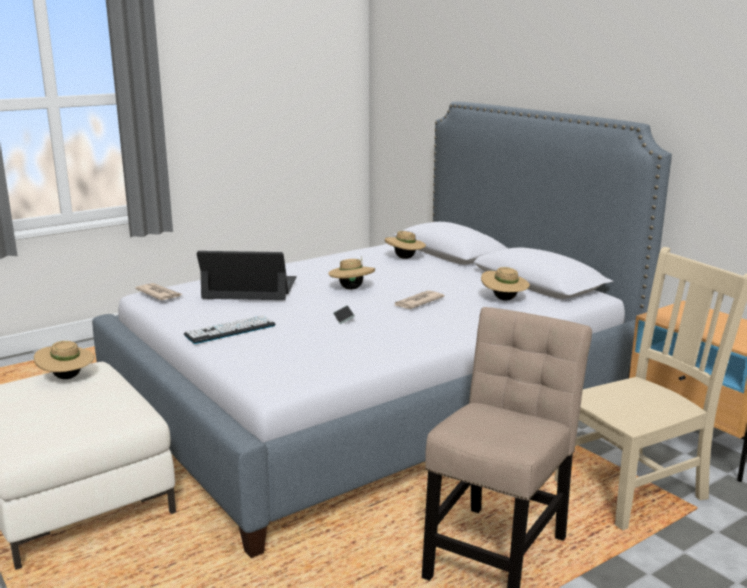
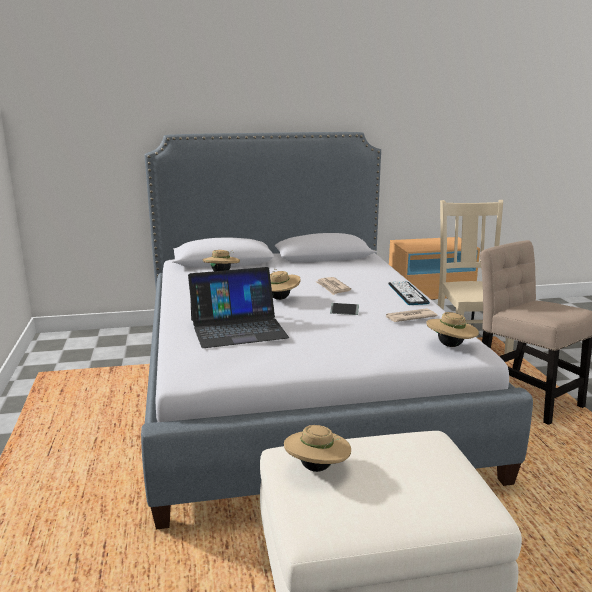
camera: 65 degrees left, 0 degrees up
newspaper [135,283,182,300] -> newspaper moved to [386,308,437,322]
keyboard [184,315,275,344] -> keyboard moved to [388,281,430,305]
laptop [197,251,297,300] -> laptop turned 135 degrees counterclockwise [188,267,289,348]
beige hat [481,267,530,301] -> beige hat moved to [426,312,479,347]

